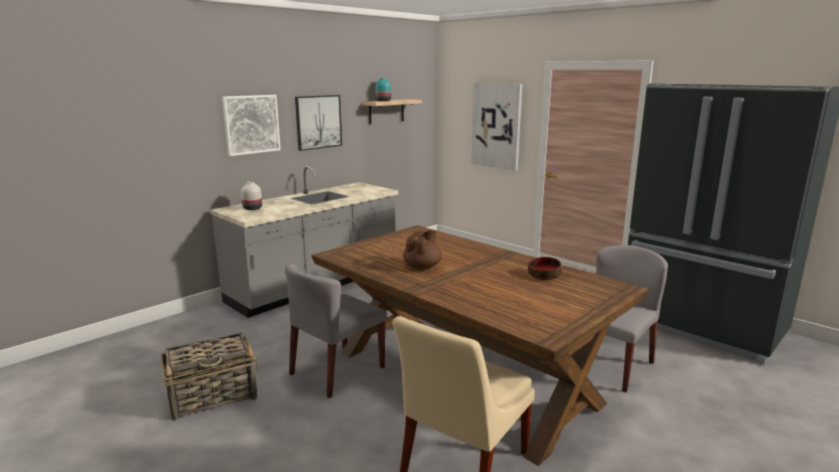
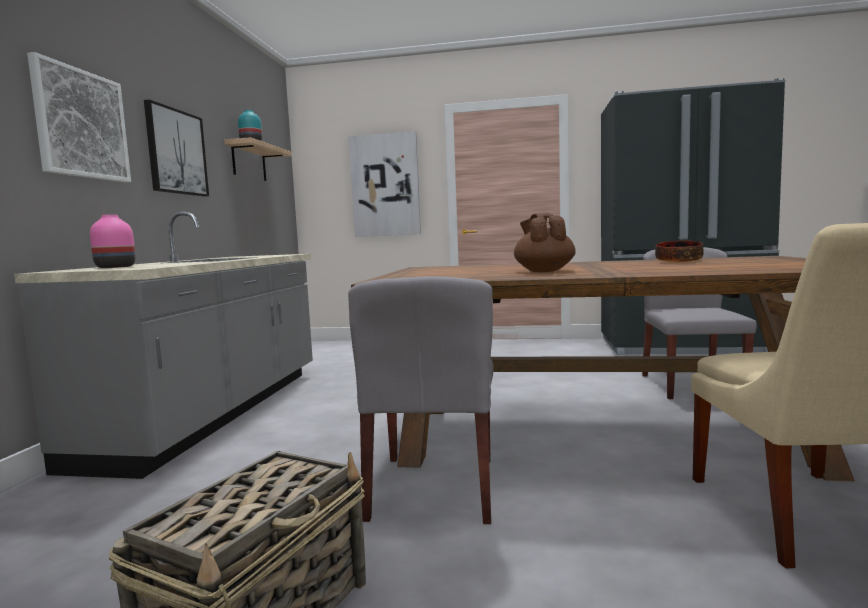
camera: 35 degrees left, 10 degrees down
white vase [241,181,262,210] -> pink vase [90,215,136,268]

